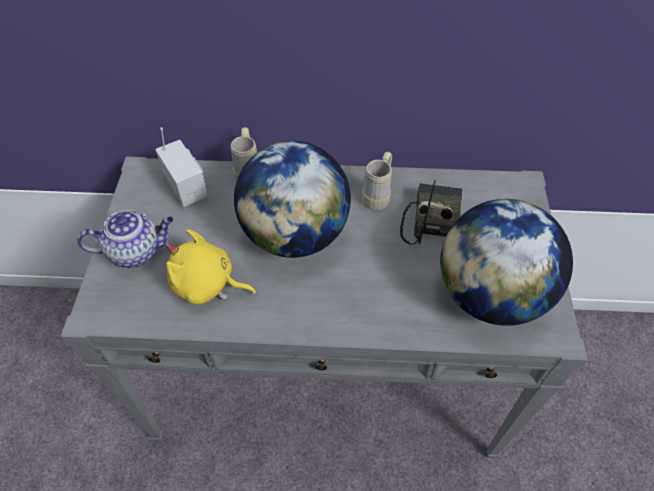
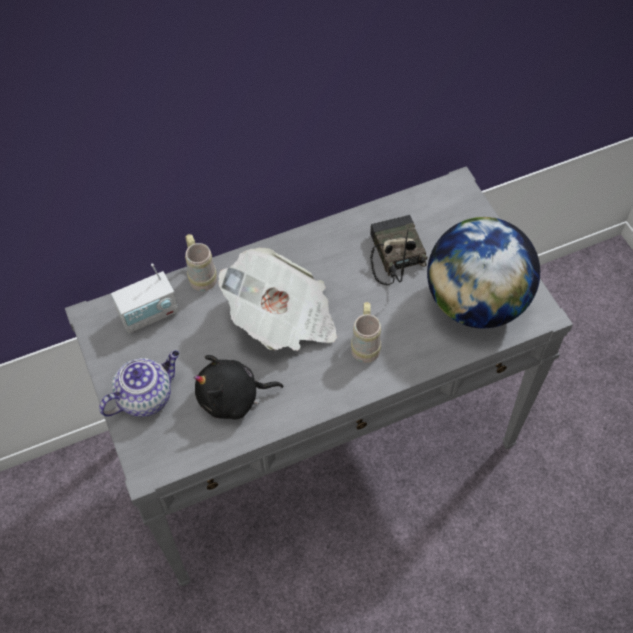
camera: 25 degrees left, 5 degrees up
radio [155,127,208,207] -> radio turned 120 degrees clockwise [111,264,179,334]
yellow plush toy [166,230,256,305] -> black plush toy [194,355,284,420]
globe [234,141,351,258] -> newspaper [218,248,337,351]
beige mug [362,152,392,210] -> beige mug moved to [351,302,381,363]

